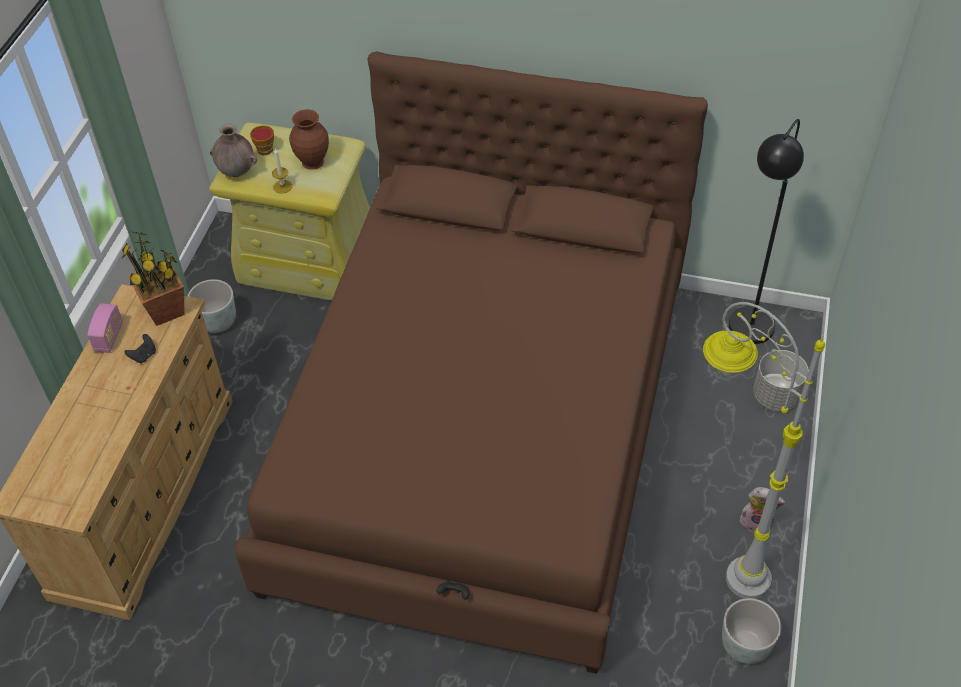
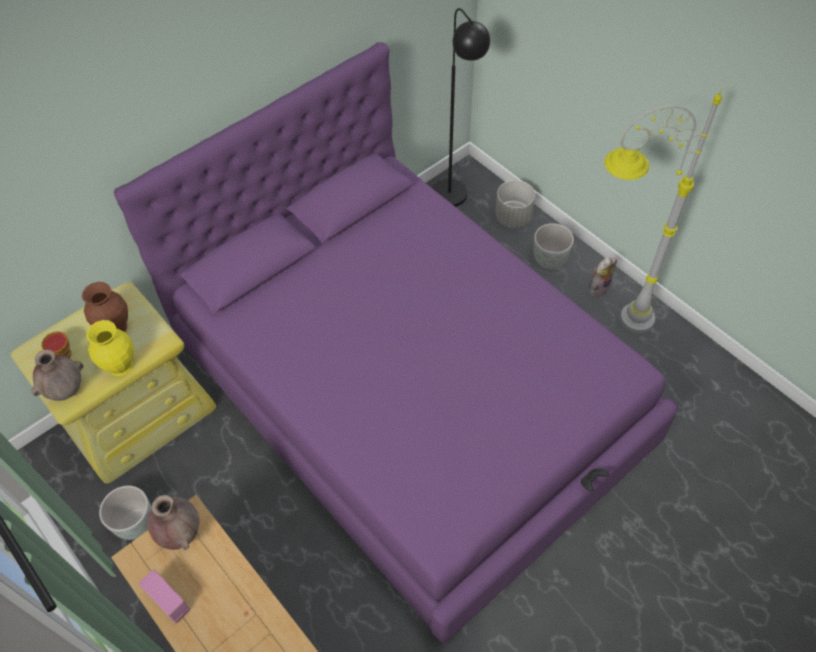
camera: 55 degrees left, 5 degrees up
potted plant [122,232,184,326] -> brown vase [147,495,199,550]
black game controller [125,334,156,363] -> none
brown bed [235,51,708,674] -> purple bed [114,42,678,644]
candle [272,148,292,194] -> yellow vase [86,320,134,376]
grey planter [722,598,781,664] -> grey planter moved to [533,223,574,269]

